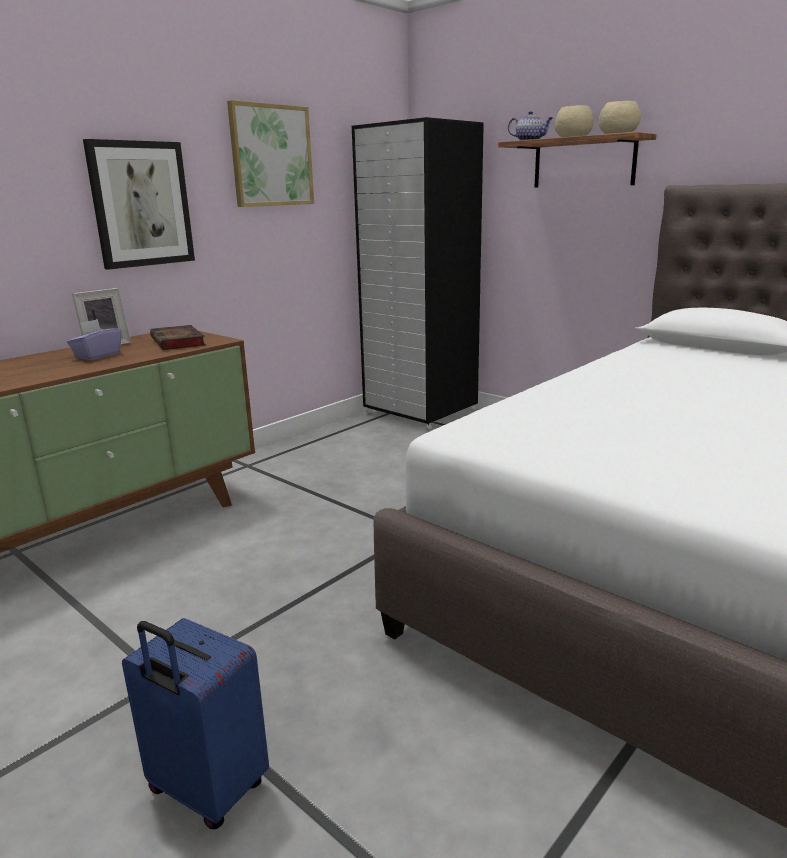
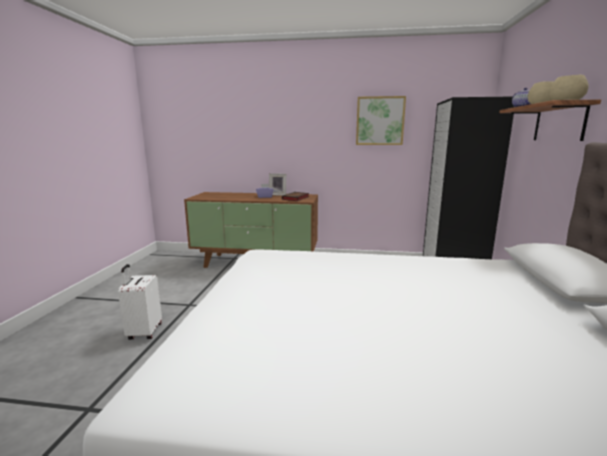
camera: 55 degrees right, 5 degrees down
picture [83,139,195,270] -> none
blue suitcase [122,618,269,829] -> white suitcase [118,264,162,340]

